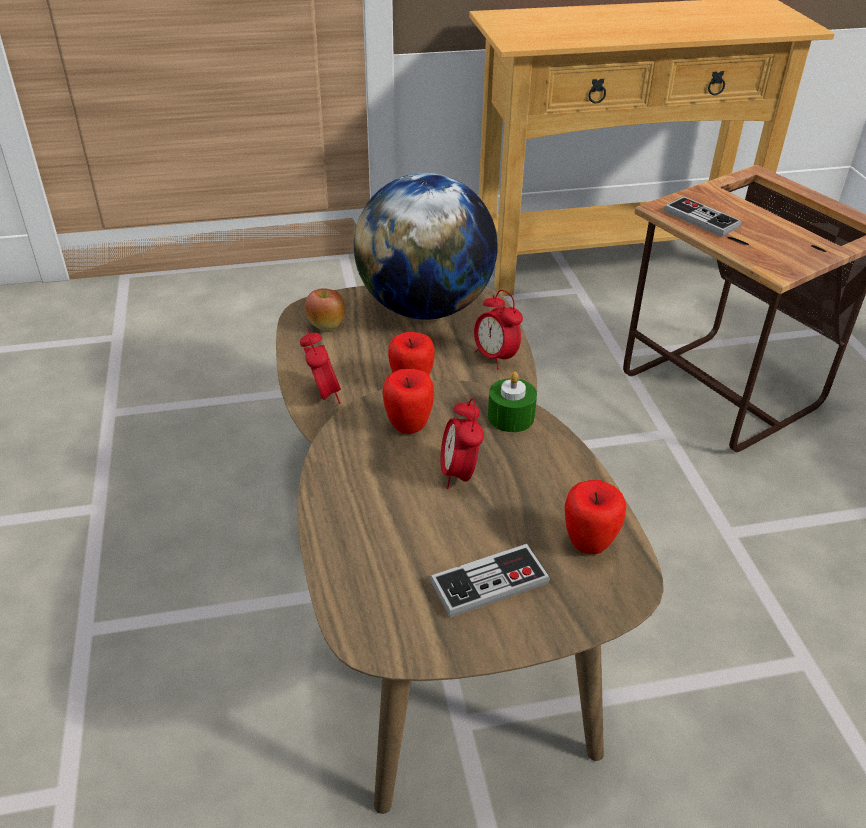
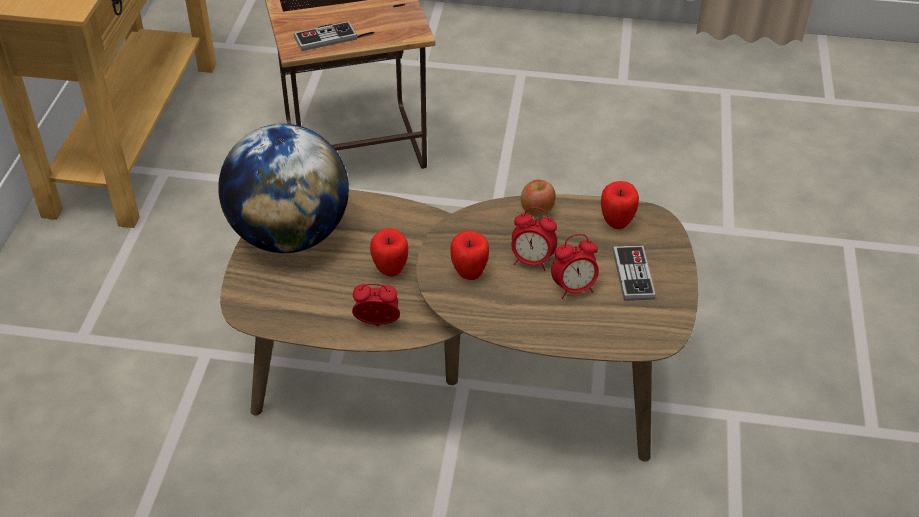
camera: 70 degrees left, 5 degrees up
apple [305,288,345,330] -> apple moved to [521,180,556,217]
alarm clock [474,290,523,370] -> alarm clock moved to [551,234,599,299]
green candle [488,371,537,432] -> none

